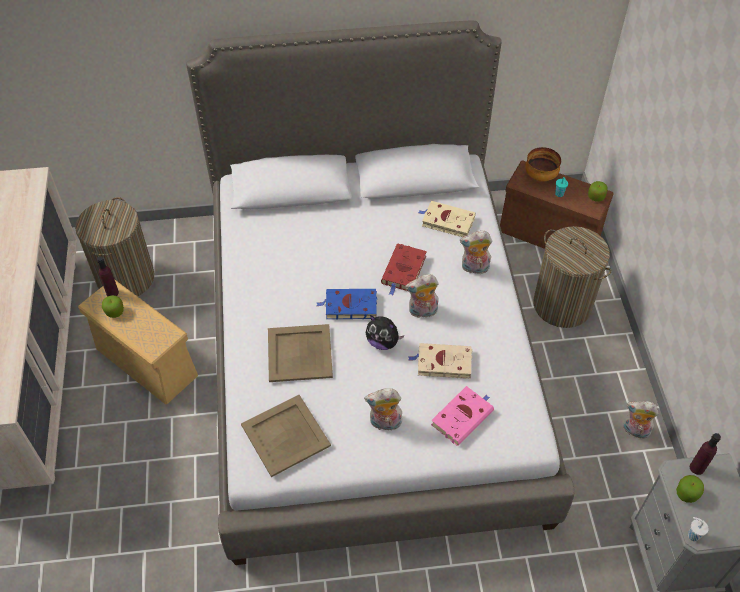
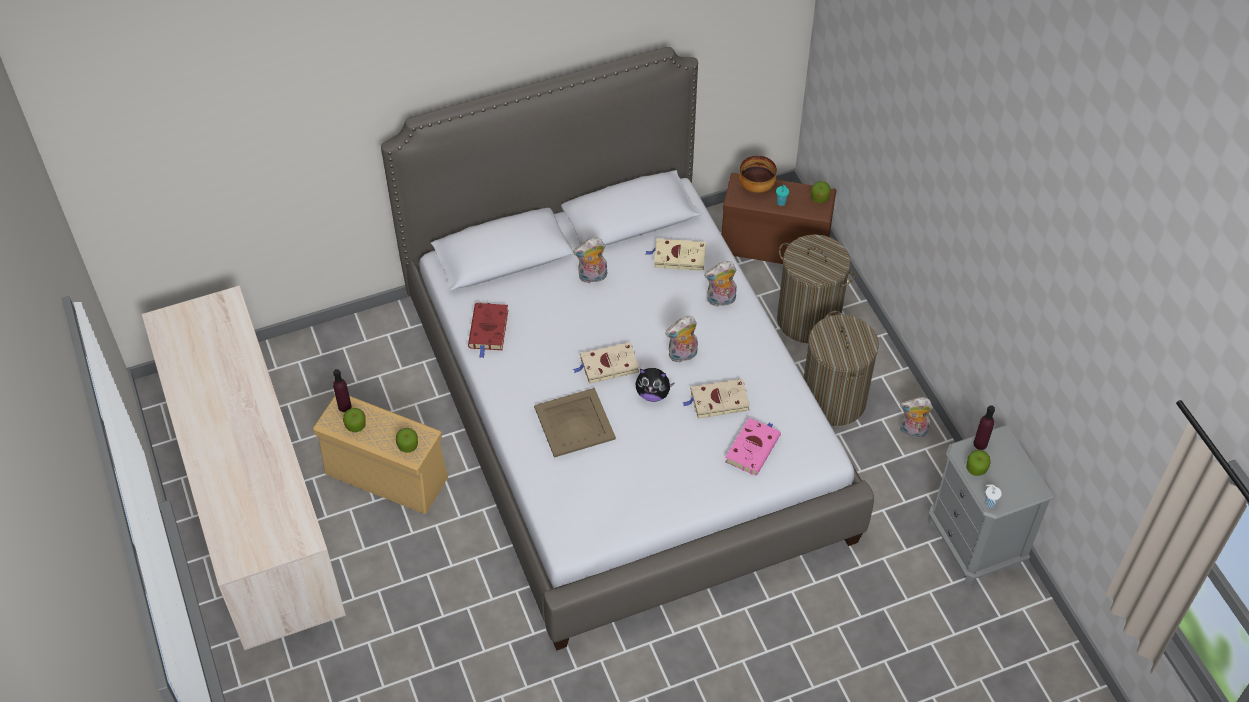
camera: 15 degrees left, 0 degrees up
laundry basket [75,197,155,296] -> laundry basket moved to [804,311,879,426]
beige tray [241,395,331,477] -> none
blue book [317,289,377,319] -> beige book [573,342,639,384]
plush toy [364,388,402,430] -> plush toy moved to [573,237,607,283]
red book [381,244,427,296] -> red book moved to [468,303,508,358]
none -> apple [396,428,418,453]

